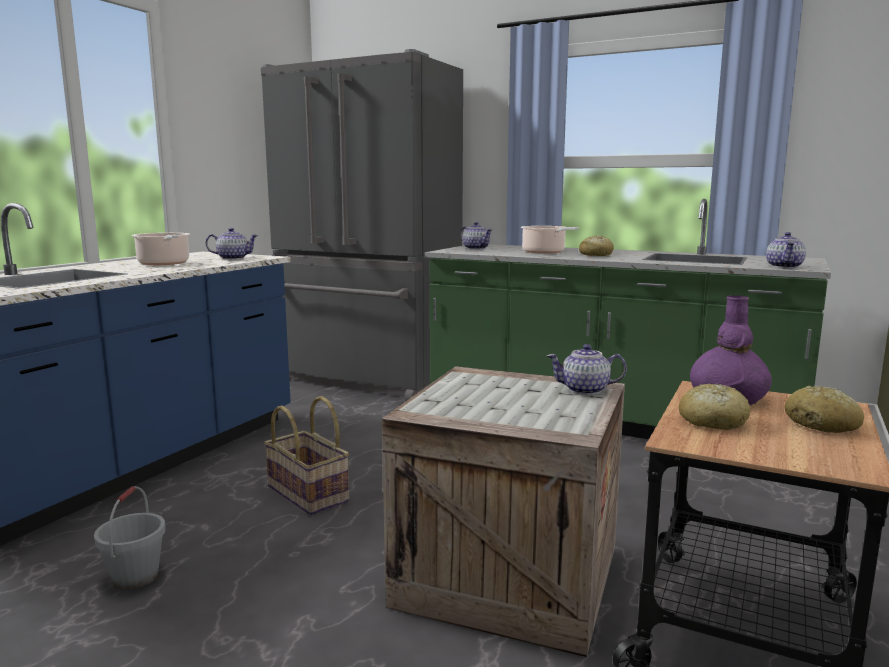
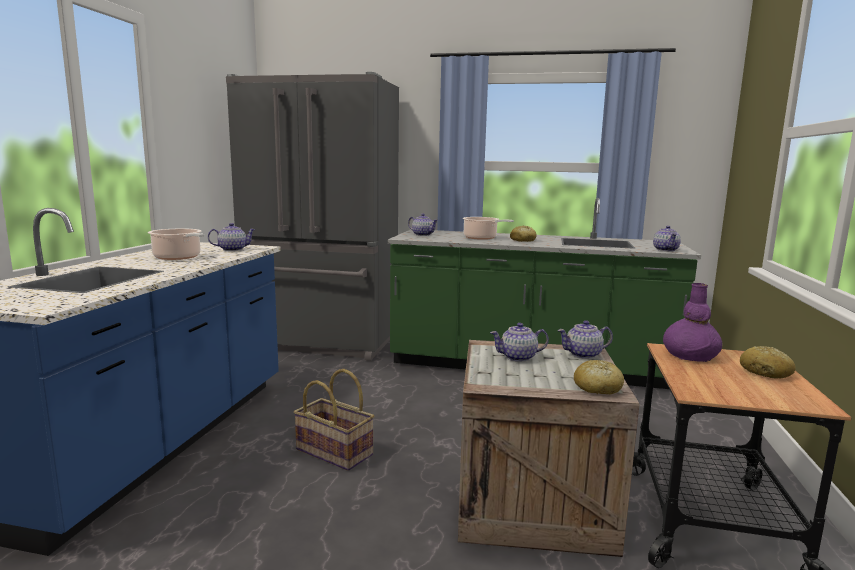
camera: 15 degrees left, 0 degrees up
grey bucket [94,486,166,590] -> none
bread [679,383,750,430] -> bread moved to [574,360,624,394]
none -> teapot [490,323,549,362]

